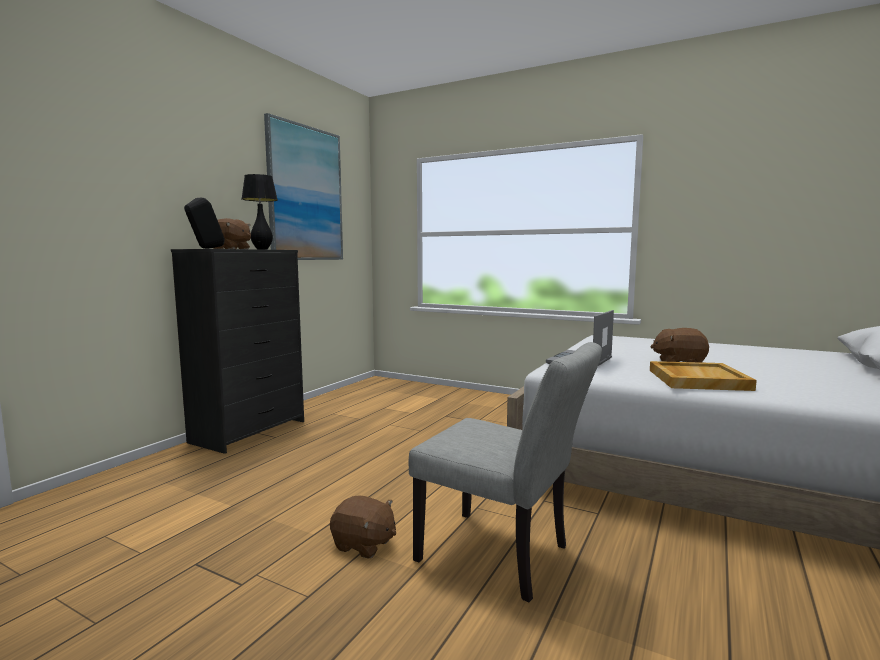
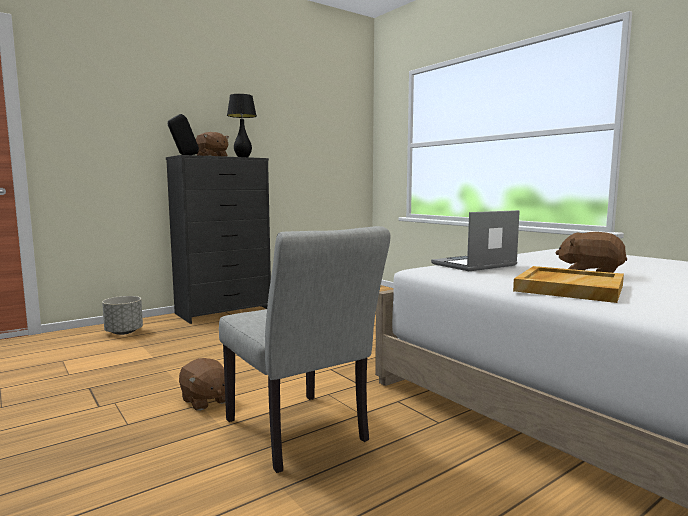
camera: 25 degrees right, 0 degrees up
picture [264,113,343,260] -> none
none -> grey planter [102,296,143,335]

